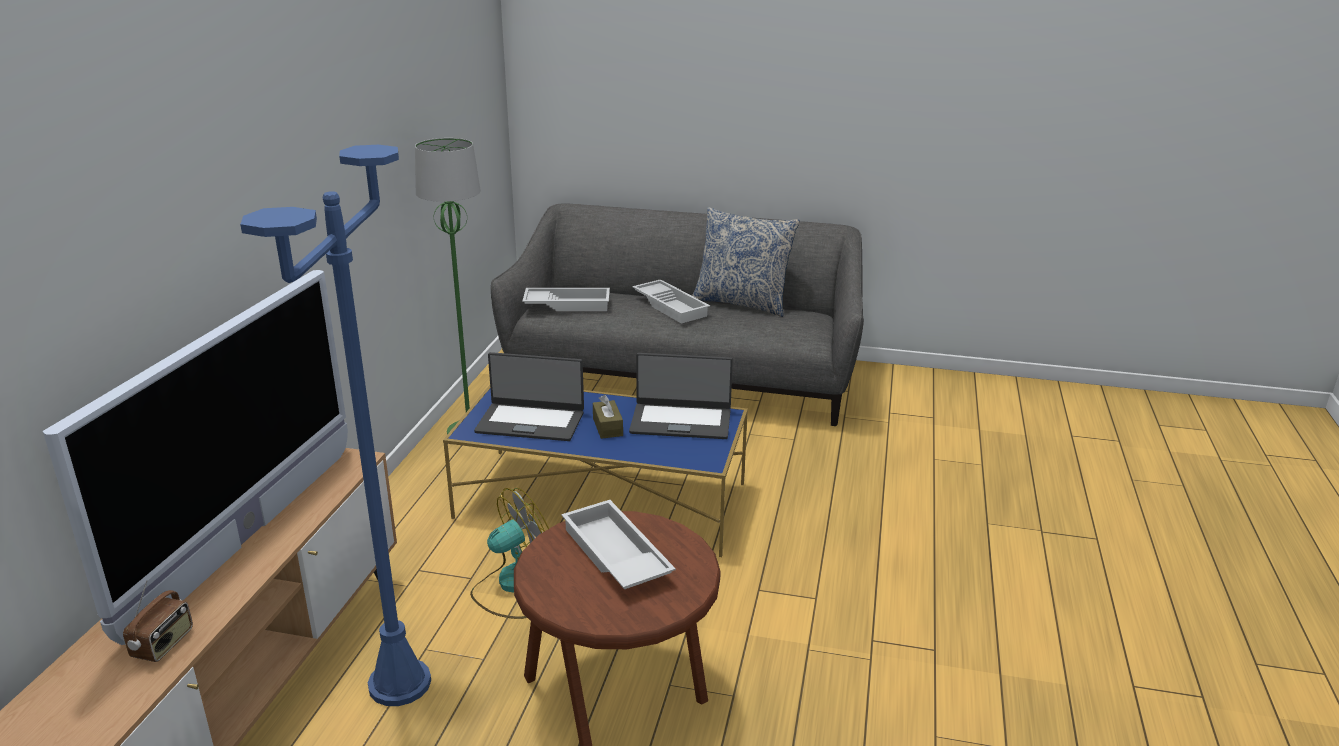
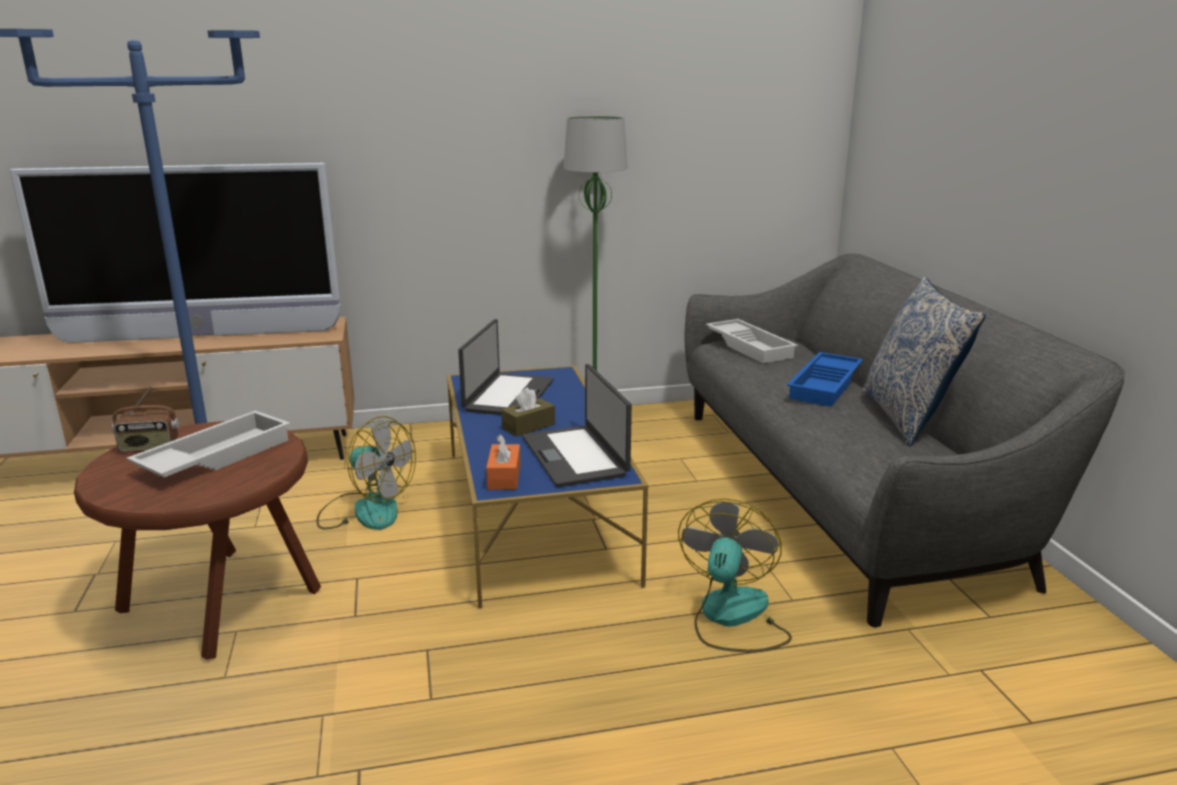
camera: 65 degrees right, 5 degrees down
radio [123,580,193,662] -> radio moved to [112,386,179,452]
laptop [474,352,584,441] -> laptop turned 150 degrees counterclockwise [458,319,553,415]
white tray [632,280,710,324] -> blue tray [787,352,863,407]
none -> orange tissue box [486,434,521,490]
none -> fan [678,498,792,652]

